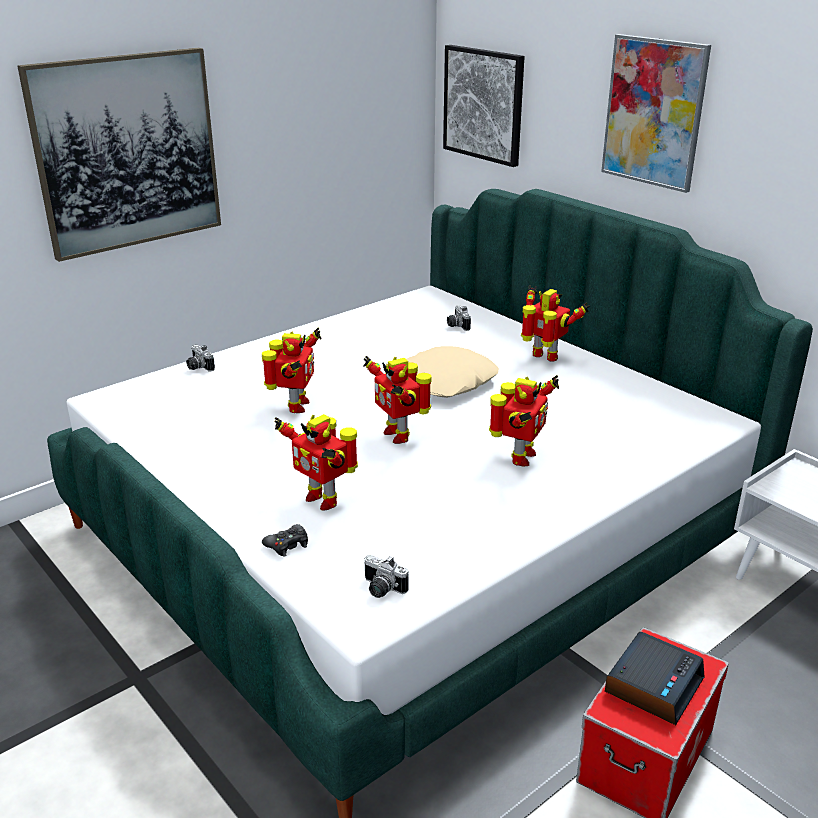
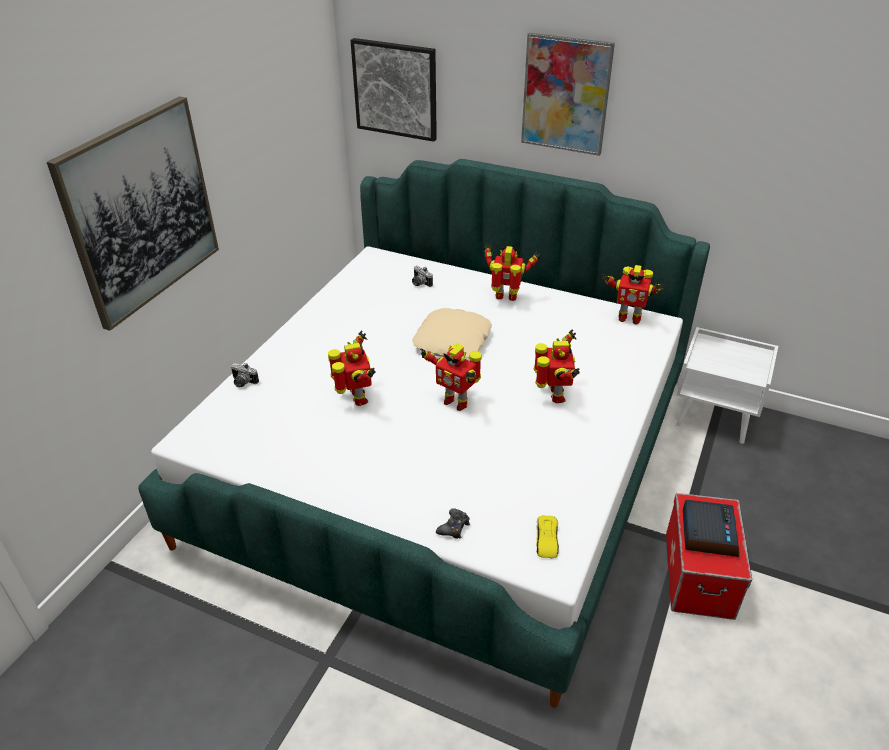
camera: 25 degrees left, 10 degrees up
toy robot [275,414,358,511] -> toy robot moved to [603,265,663,324]
camera [364,555,409,598] -> yellow toy car [537,515,559,558]

